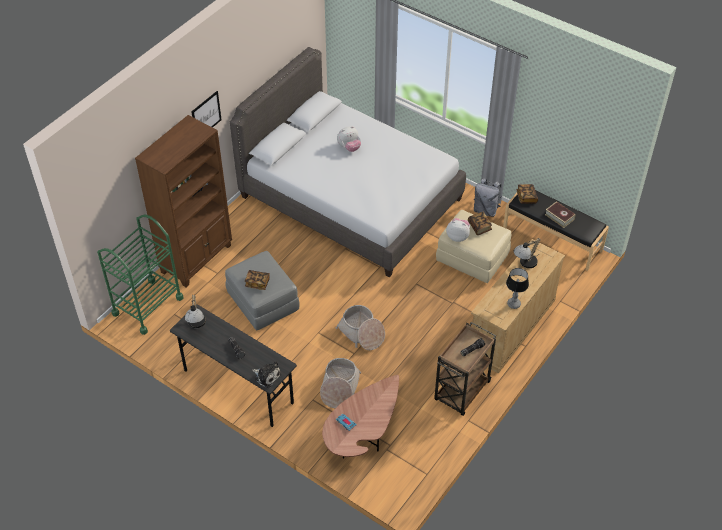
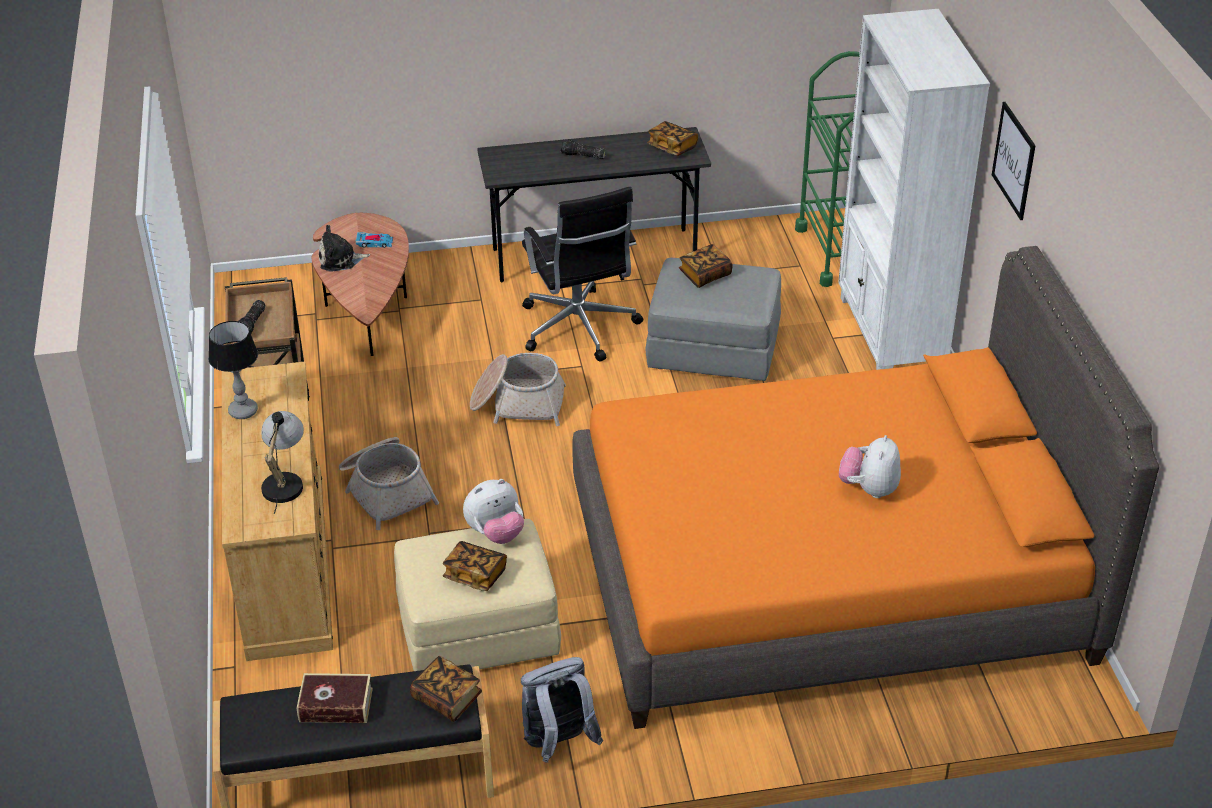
camera: 135 degrees right, 10 degrees down
brown bookcase [135,115,232,287] -> white bookcase [838,9,990,370]
table lamp [185,295,206,328] -> book [647,121,698,156]
grey bed [230,47,466,277] -> orange bed [572,246,1159,729]
plush toy [252,361,281,388] -> plush toy moved to [319,225,370,272]
basket [320,358,361,408] -> basket moved to [339,437,439,530]
none -> black office chair [522,187,643,361]

